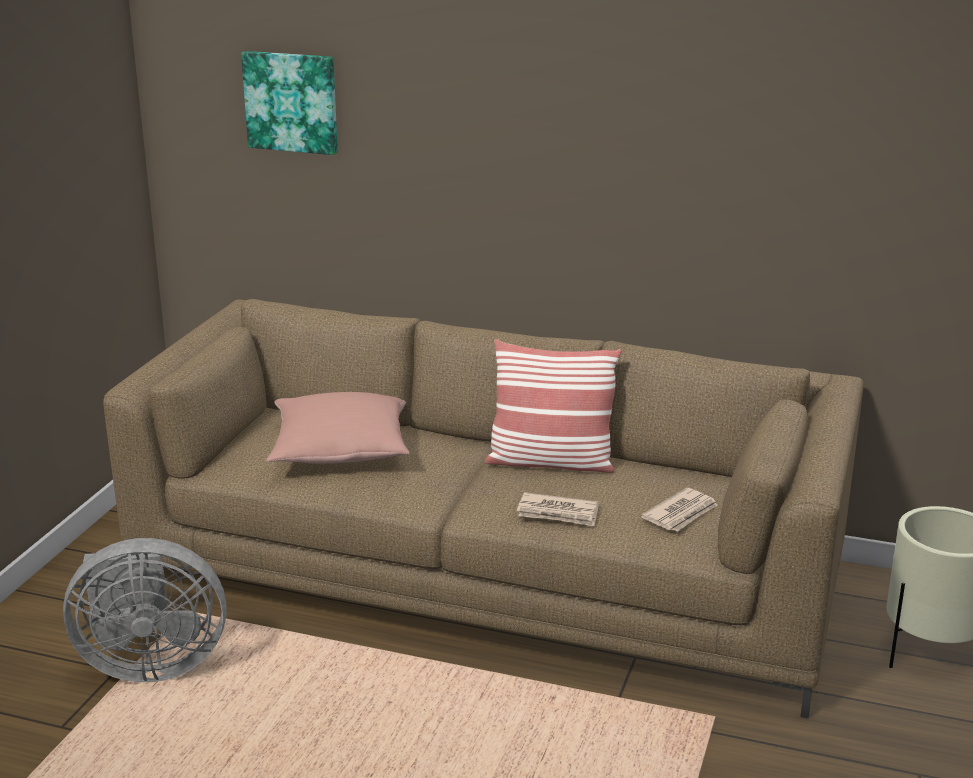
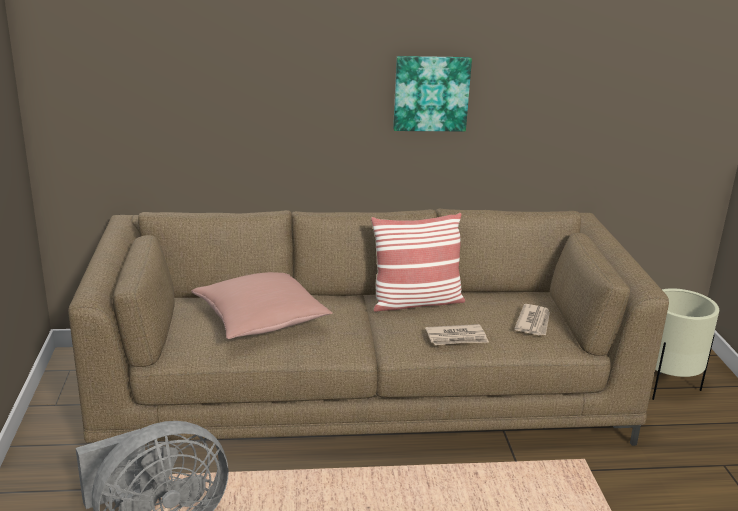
camera: 25 degrees left, 0 degrees up
picture [241,51,338,155] -> picture moved to [393,56,472,131]

